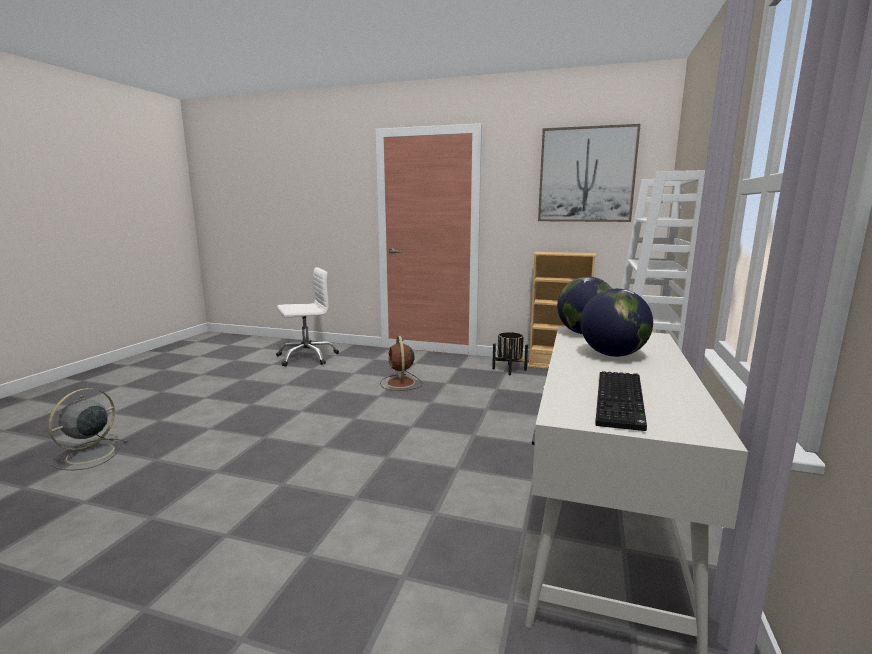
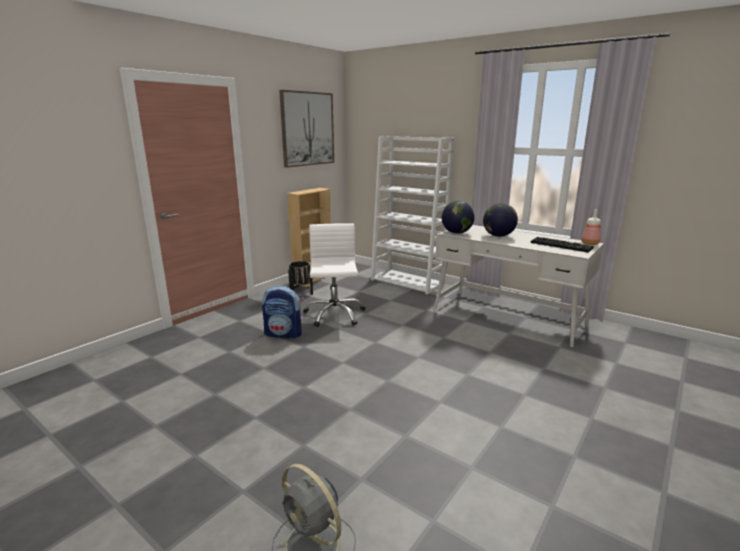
camera: 70 degrees left, 5 degrees up
white office chair [276,267,339,367] -> white office chair moved to [303,223,365,327]
brown fan [380,336,423,391] -> backpack [262,285,302,338]
none -> bottle [581,209,601,245]

